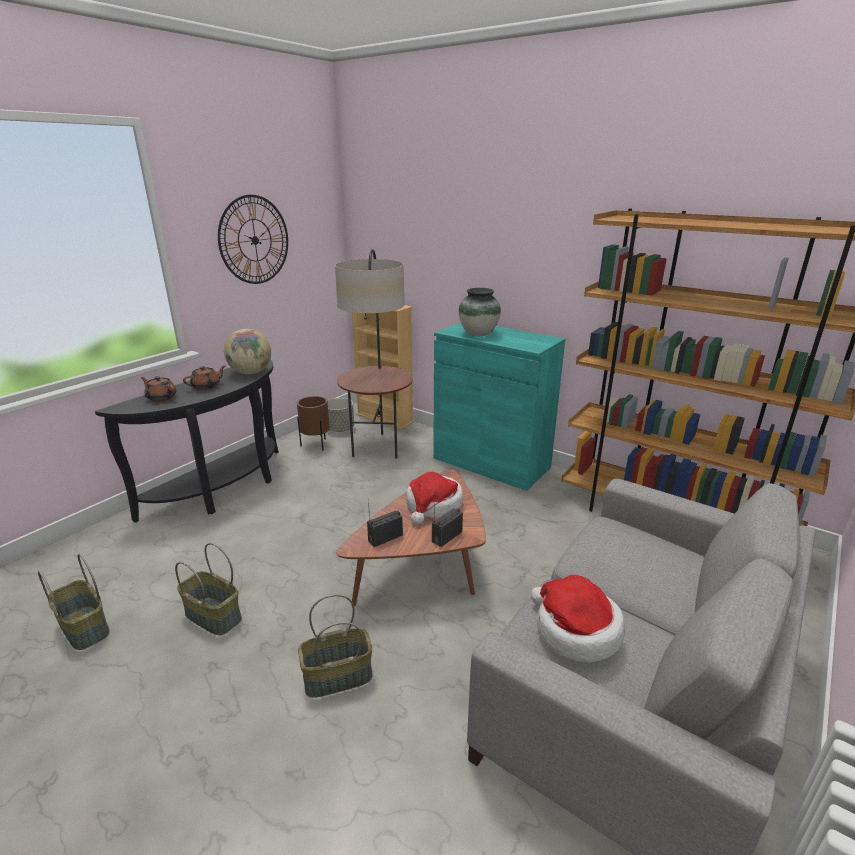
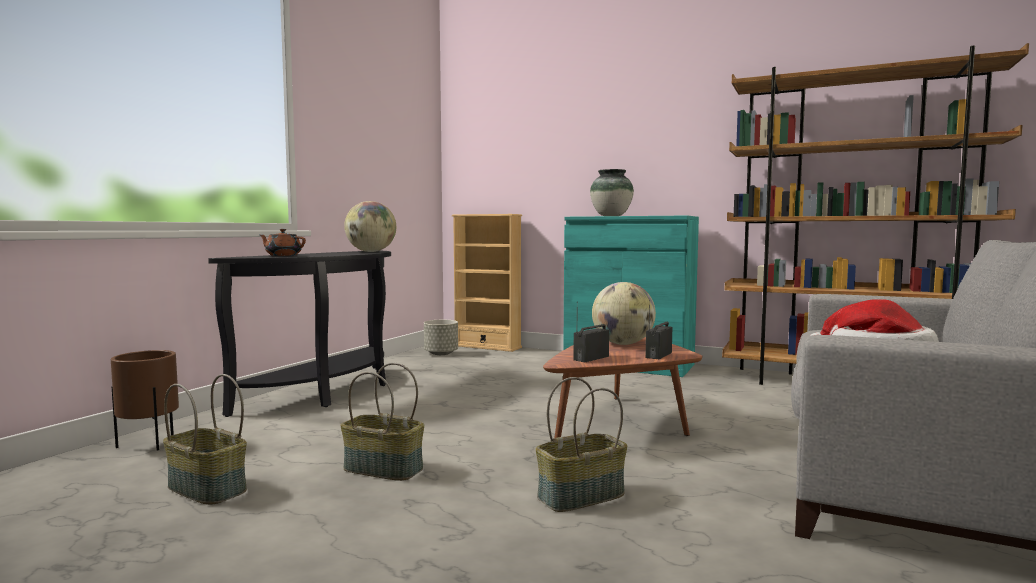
camera: 10 degrees left, 20 degrees down
brown teapot [183,366,225,390] -> none
wall clock [218,195,288,284] -> none
brown planter [297,396,330,451] -> brown planter moved to [111,350,179,451]
floor lamp [335,249,413,459] -> none
hat [406,472,463,525] -> globe [592,282,656,345]

